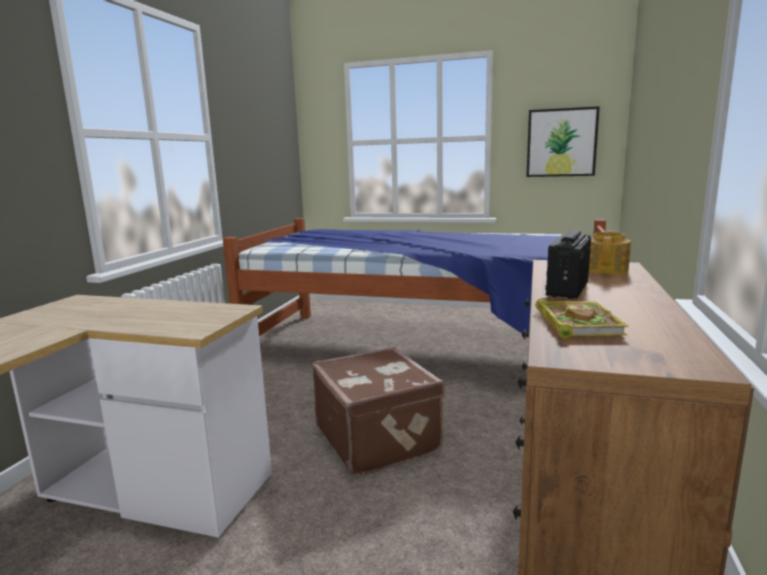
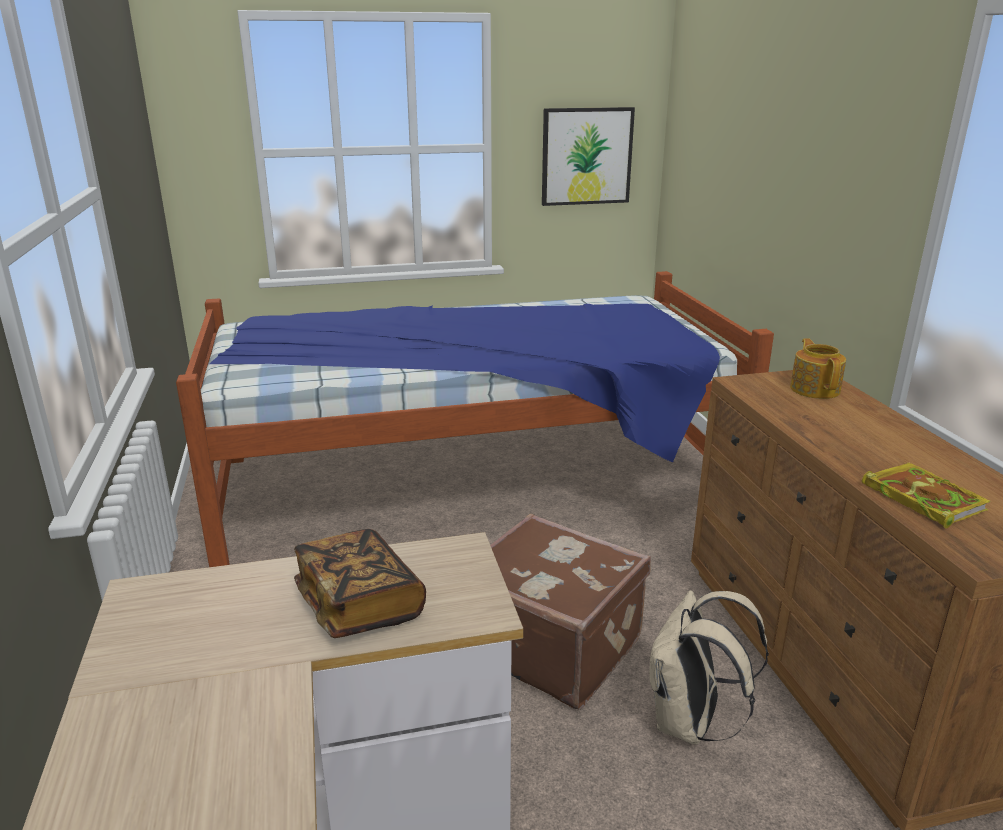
camera: 30 degrees left, 10 degrees up
radio [545,230,591,299] -> none
none -> book [294,529,426,638]
none -> beige backpack [649,590,769,744]

